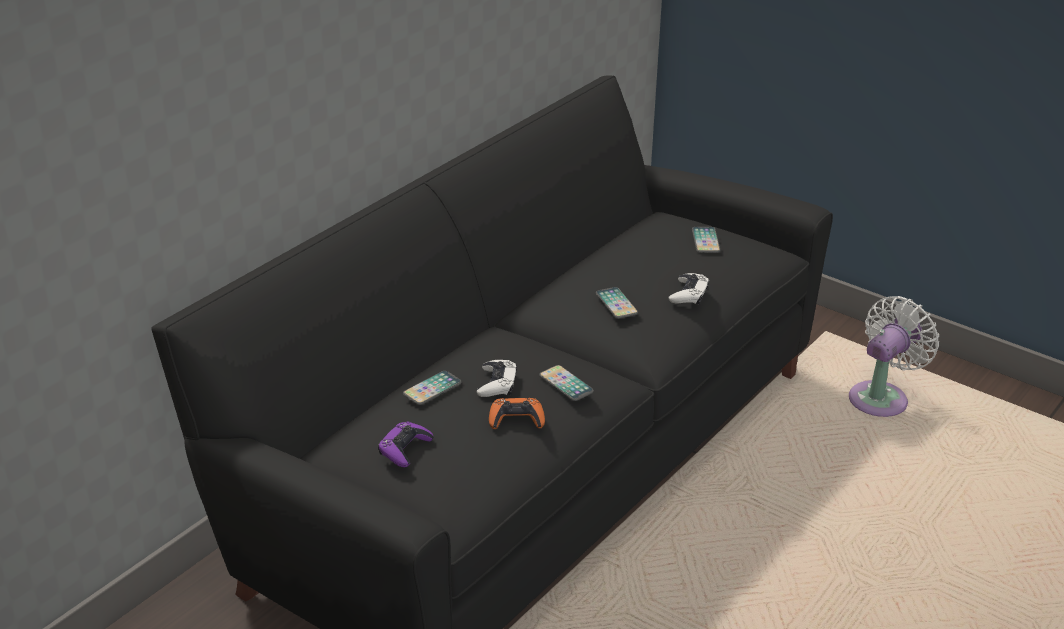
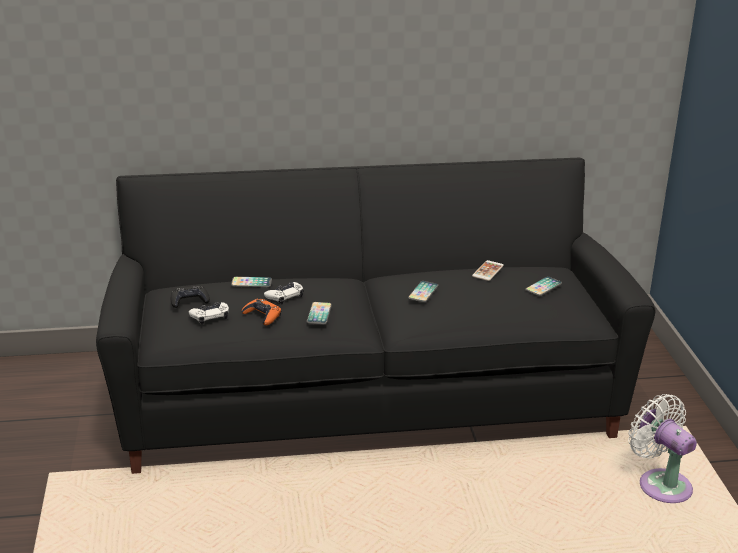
camera: 45 degrees right, 5 degrees down
purple game controller [378,421,434,467] -> black game controller [171,286,210,308]
white game controller [668,273,709,305] -> white game controller moved to [189,302,229,325]
white fan [849,296,939,417] -> white fan turned 120 degrees counterclockwise [628,394,697,503]
none -> phone [472,260,504,281]

